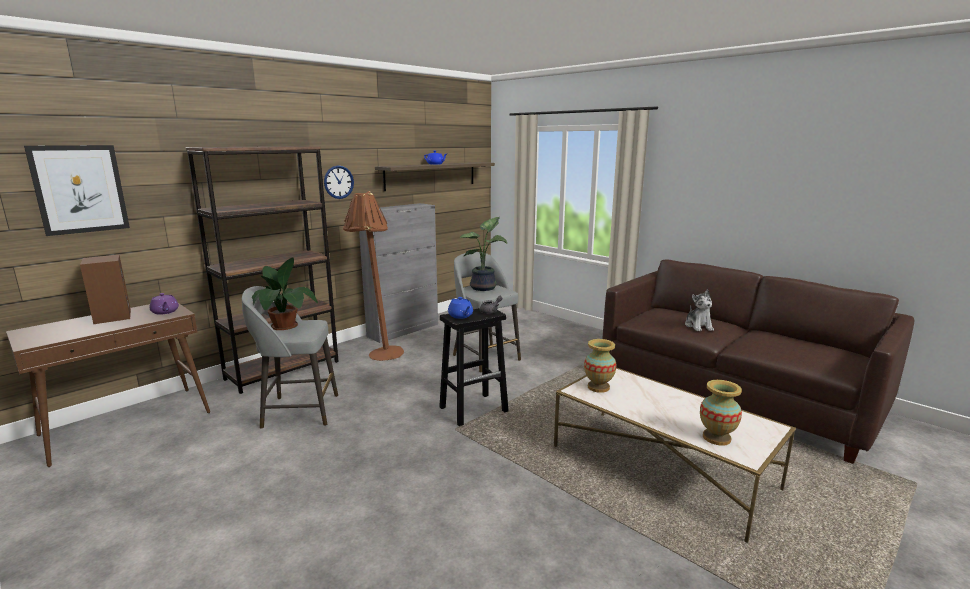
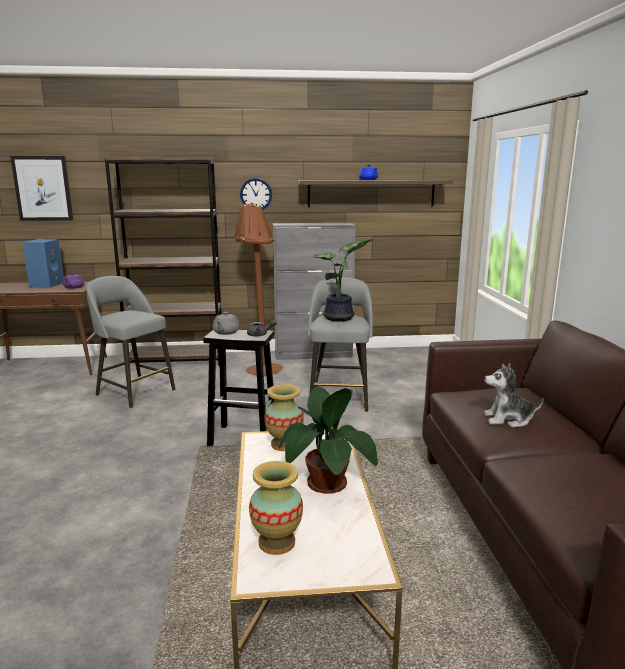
camera: 40 degrees right, 0 degrees up
brown speaker [80,255,131,324] -> blue speaker [22,239,64,288]
potted plant [252,257,318,330] -> potted plant moved to [279,386,378,494]
blue teapot [448,297,473,319] -> grey teapot [213,312,240,335]
plush toy [685,289,714,331] -> plush toy turned 60 degrees clockwise [484,364,543,428]

